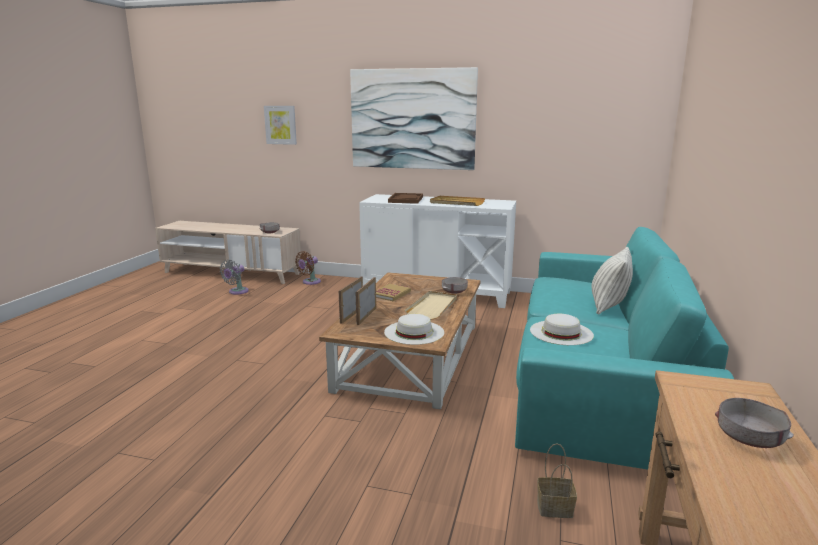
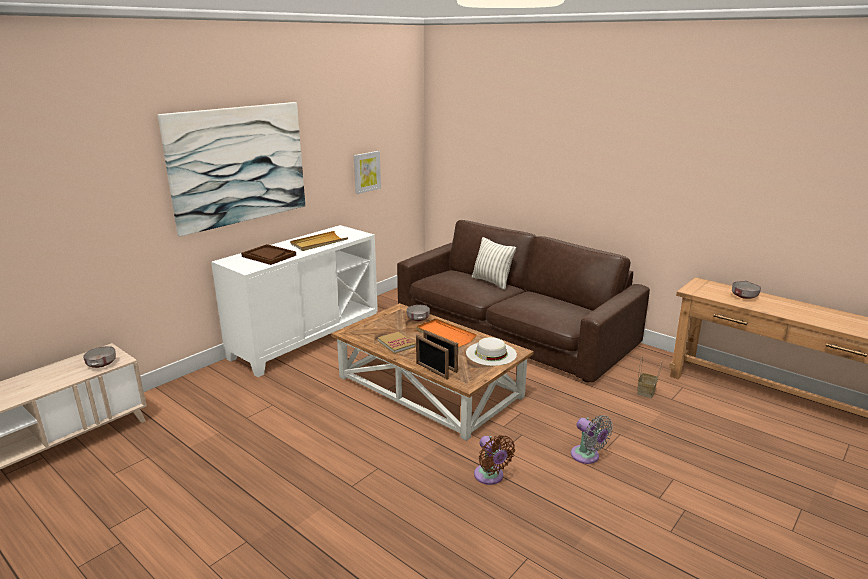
camera: 65 degrees left, 5 degrees up
grey fan [220,260,249,295] -> grey fan moved to [571,415,613,464]
picture [264,106,297,145] -> picture moved to [354,151,381,194]
brown fan [295,251,321,285] -> brown fan moved to [474,435,515,485]
beige tray [405,291,457,320] -> orange tray [416,318,477,347]
turquoise sofa [515,227,734,470] -> brown sofa [397,220,650,383]
white hat [530,314,594,345] -> none

